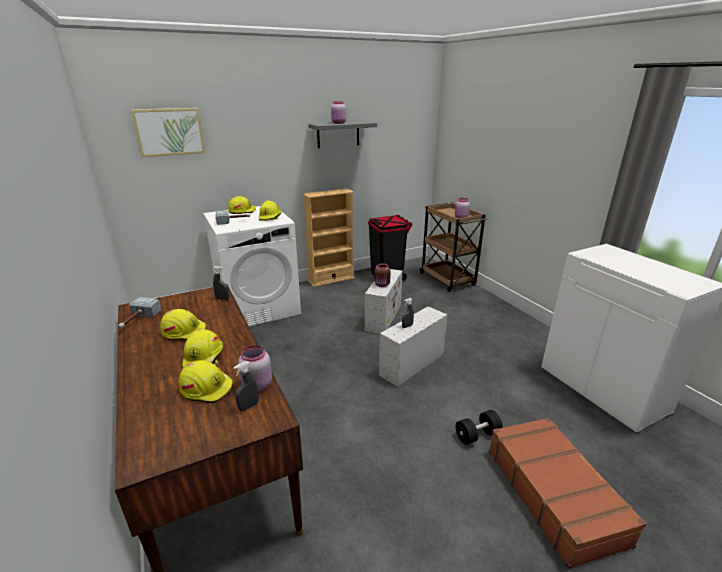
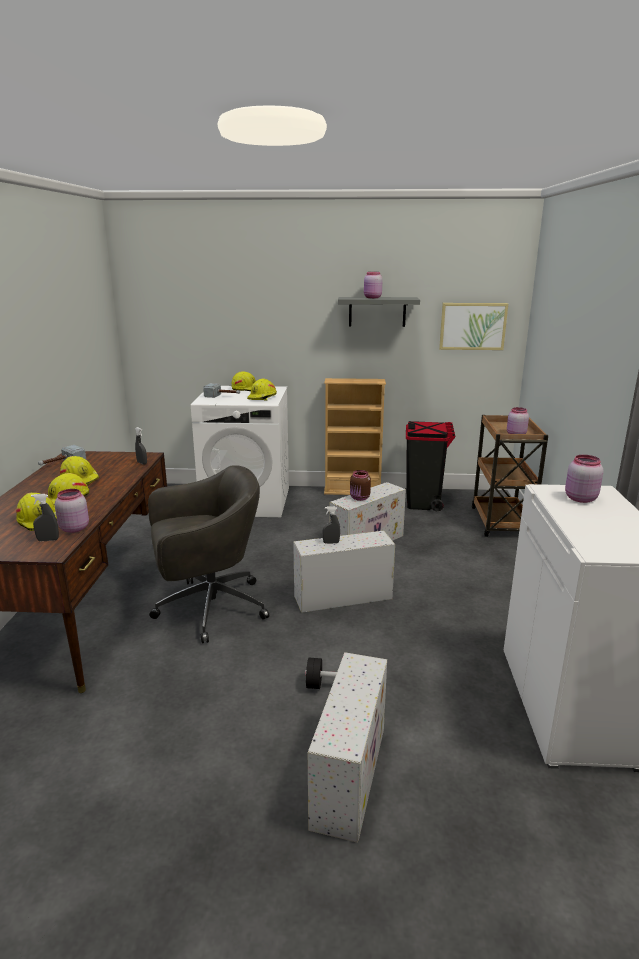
camera: 30 degrees right, 5 degrees down
picture [131,108,206,157] -> picture moved to [439,303,508,350]
brown suitcase [489,417,647,569] -> white storage box [308,652,387,843]
none -> grey office chair [148,465,269,643]
none -> pink jar [565,455,604,503]

